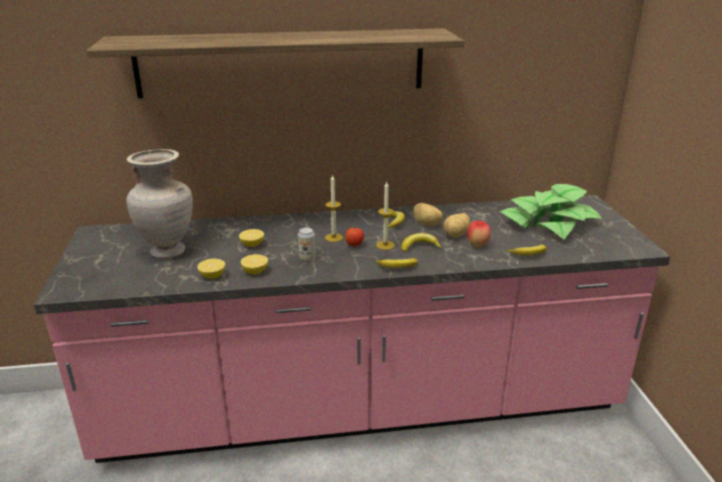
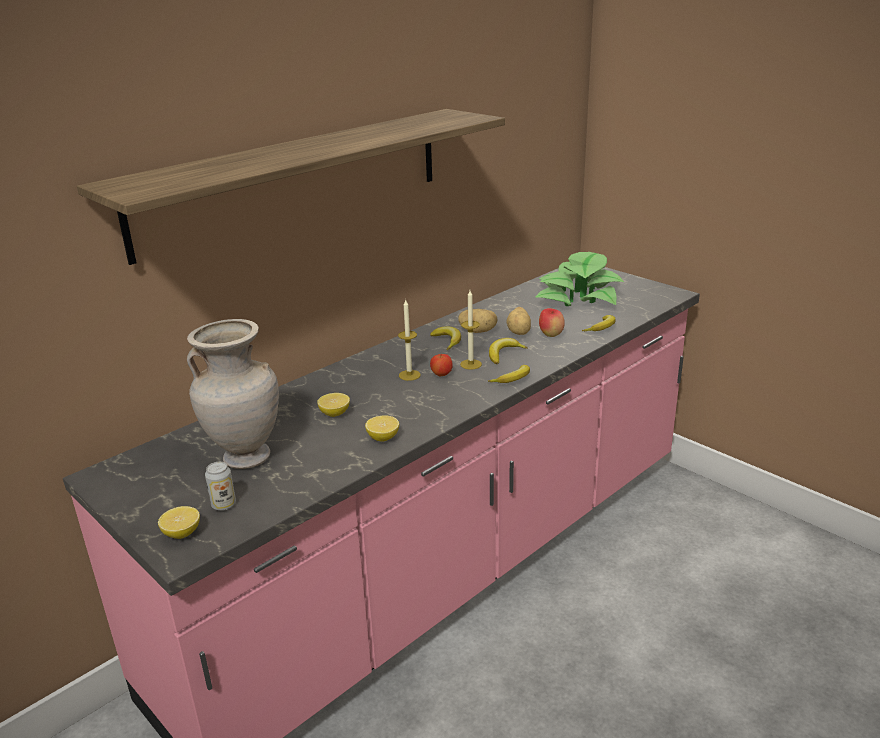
camera: 35 degrees left, 0 degrees up
lemon [197,259,225,279] -> lemon moved to [158,506,200,539]
can [298,227,316,261] -> can moved to [205,462,236,511]

